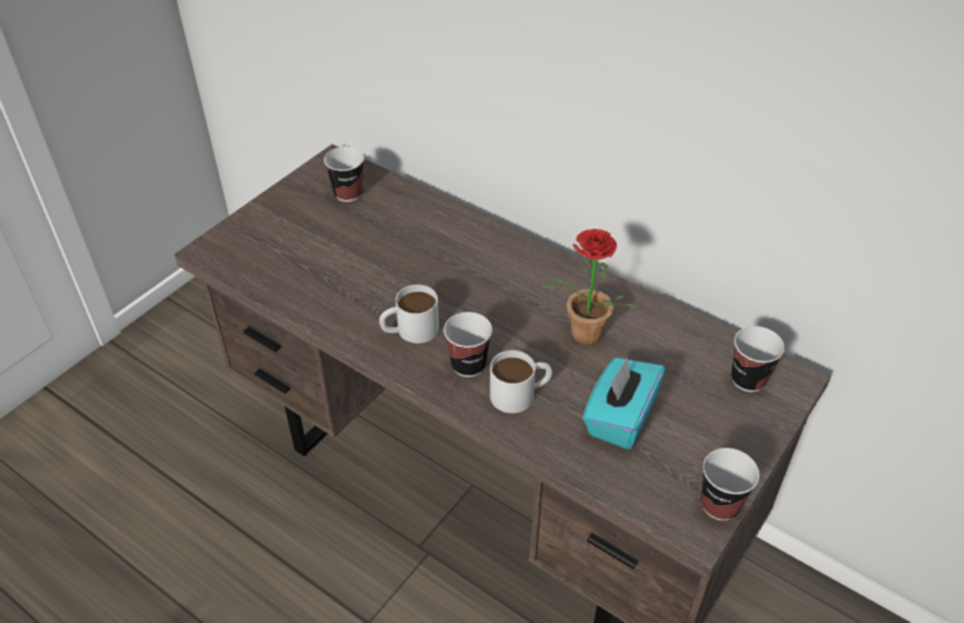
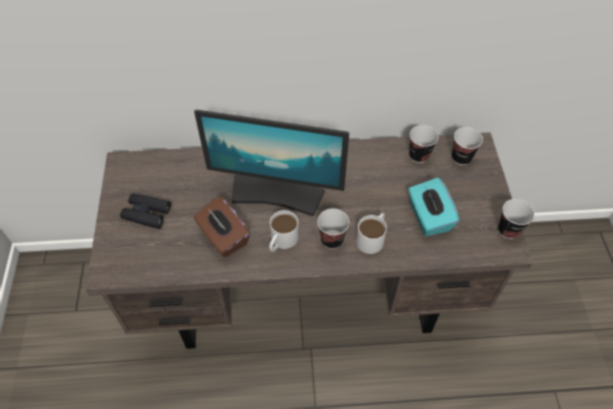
camera: 40 degrees left, 10 degrees up
cup [324,147,364,202] -> cup moved to [409,125,439,163]
potted plant [543,229,638,345] -> none
none -> black binoculars [120,193,171,229]
none -> monitor [194,110,349,216]
none -> brown tissue box [194,196,250,257]

